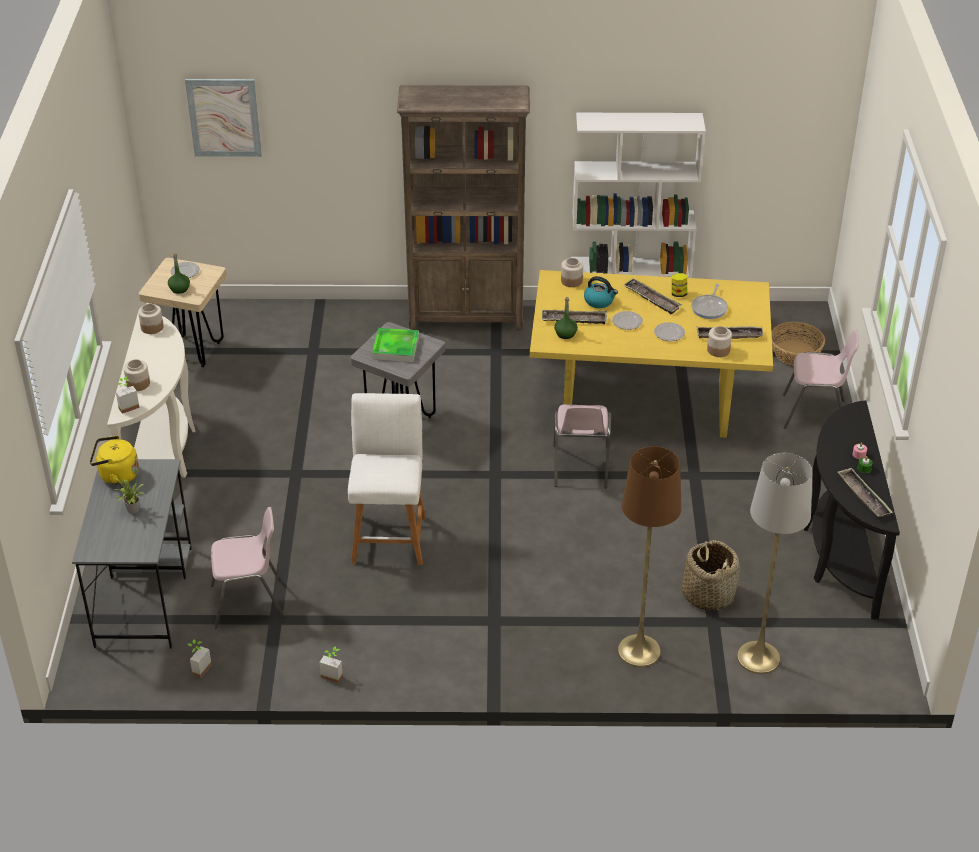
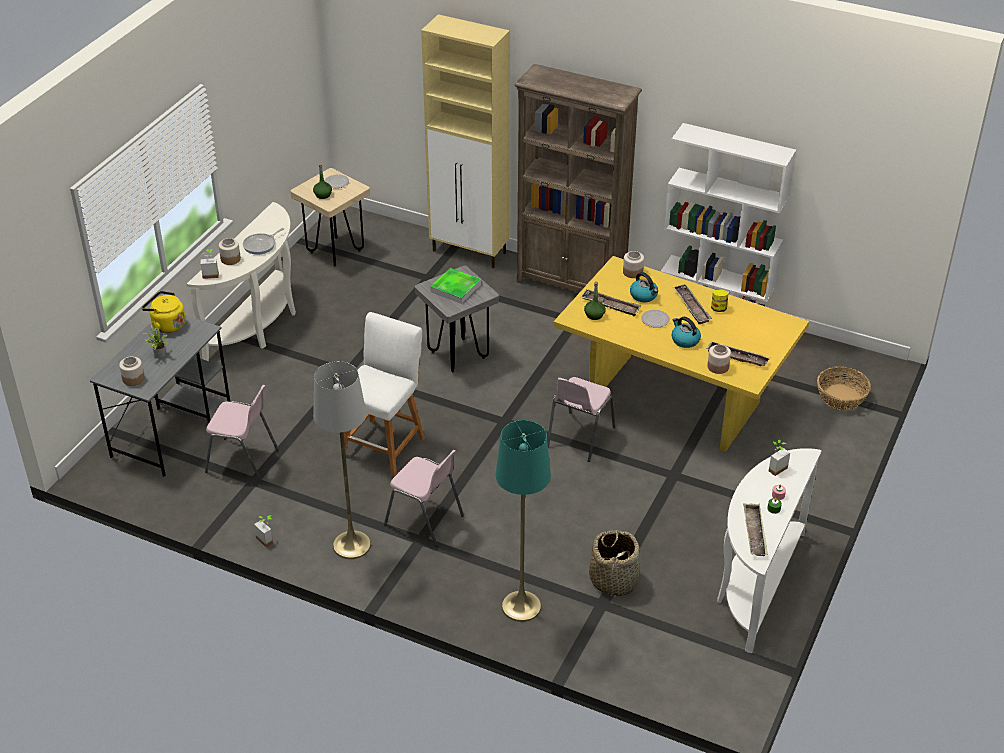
camera: 25 degrees right, 0 degrees up
jar [138,304,164,334] -> jar moved to [119,356,145,386]
picture [185,79,262,157] -> none
potted plant [188,639,212,678] -> potted plant moved to [769,439,790,476]
brown floor lamp [618,446,682,668] -> turquoise floor lamp [496,420,551,622]
plate [654,322,685,341] -> kettle [672,317,701,348]
frying pan [691,284,728,319] -> frying pan moved to [243,228,284,255]
grey floor lamp [737,453,813,674] -> grey floor lamp moved to [313,361,371,559]
pink chair [783,329,859,429] -> pink chair moved to [384,450,464,547]
black console table [804,401,900,620] -> white console table [717,448,822,653]
none -> beige cabinet [421,14,510,268]

